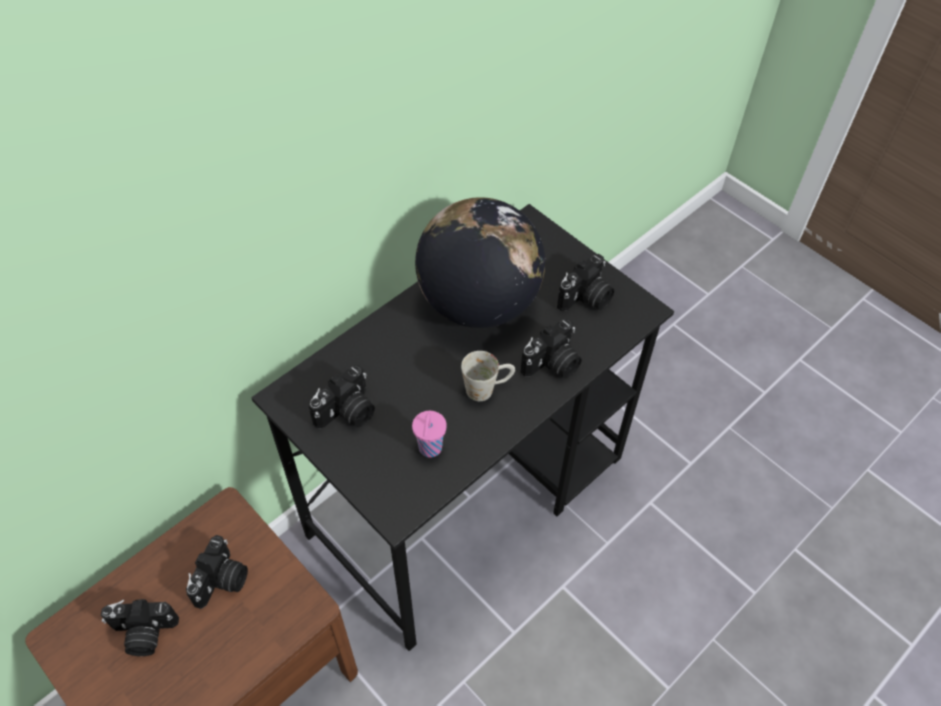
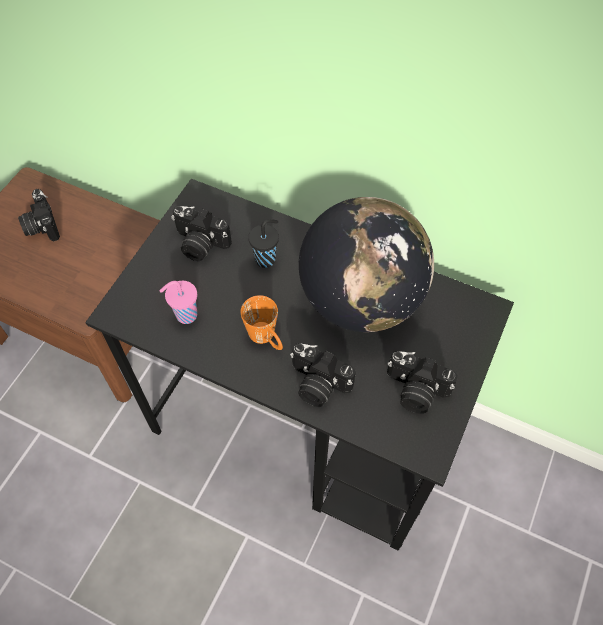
camera: 70 degrees right, 5 degrees up
camera [186,535,248,609] -> none
white mug [461,351,515,401] -> orange mug [241,295,283,350]
none -> black cup [248,219,279,268]

